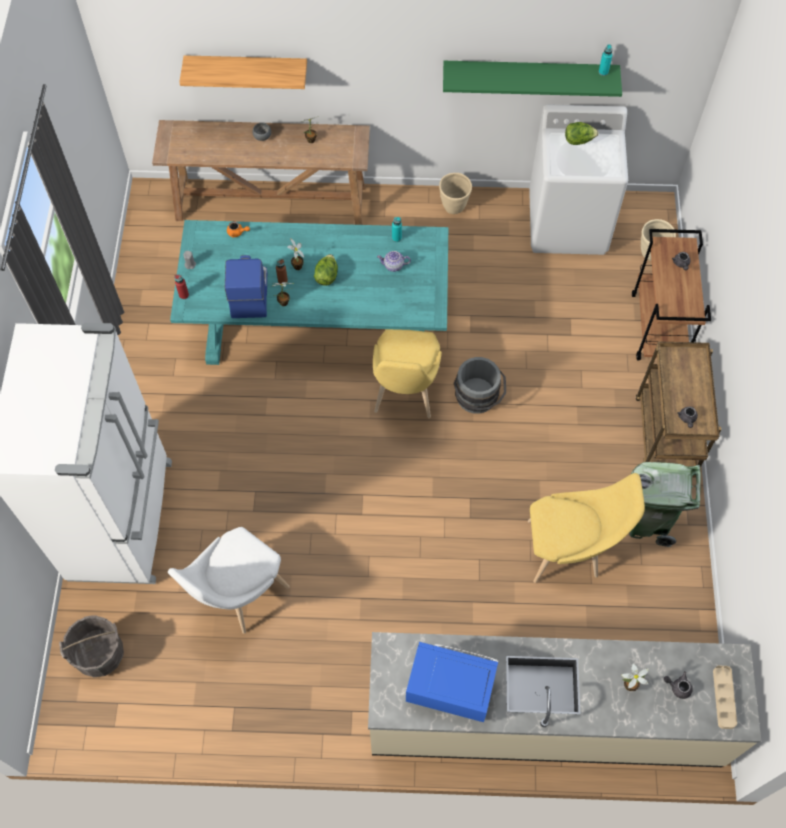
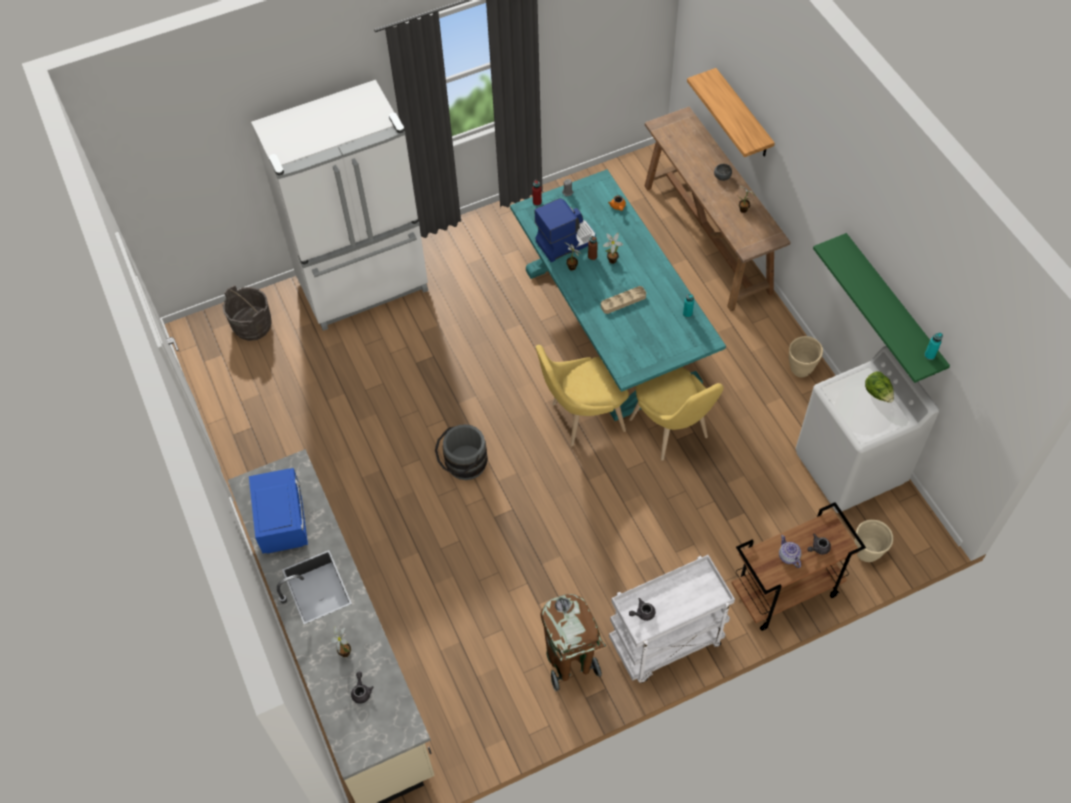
camera: 65 degrees right, 5 degrees down
white chair [168,527,289,634] -> none
lettuce [314,254,338,286] -> none
teapot [377,251,411,272] -> teapot moved to [779,535,801,568]
grey bucket [454,357,506,414] -> grey bucket moved to [435,424,488,480]
yellow chair [528,473,645,583] -> yellow chair moved to [629,367,724,461]
green trash can [629,462,701,547] -> brown trash can [540,594,606,692]
brown cart [636,341,721,477] -> white cart [609,555,735,683]
beige tray [713,666,737,729] -> beige tray moved to [601,286,646,314]

